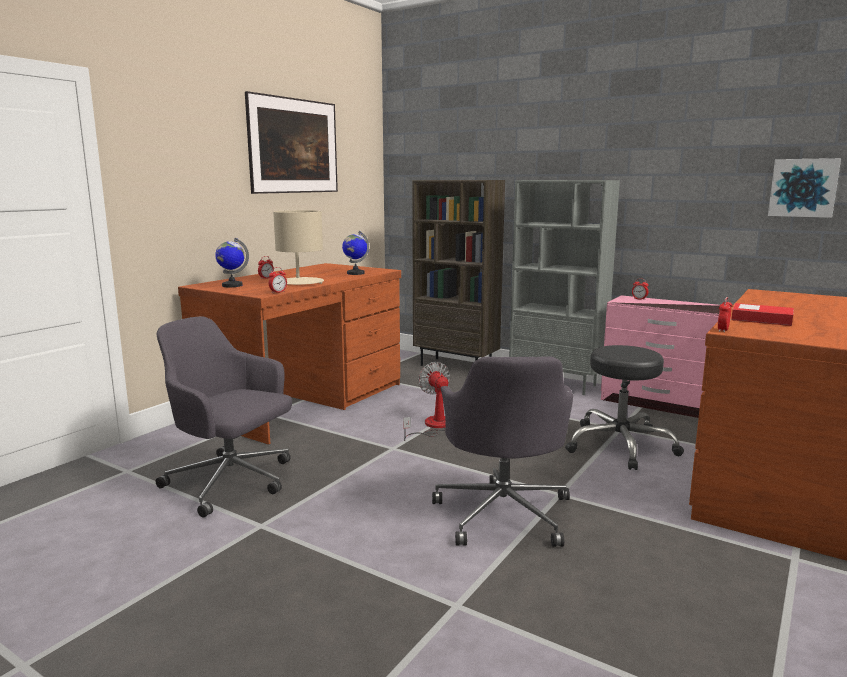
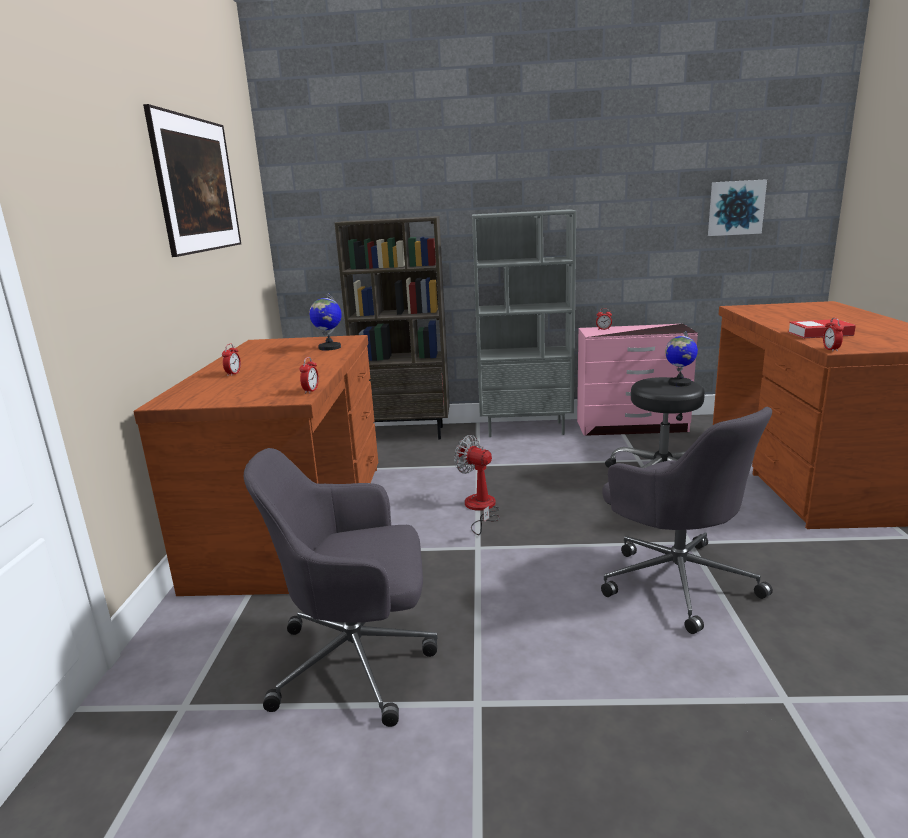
camera: 30 degrees left, 5 degrees up
globe [215,238,249,287] -> globe moved to [665,331,698,386]
beige table lamp [273,210,324,285] -> none

